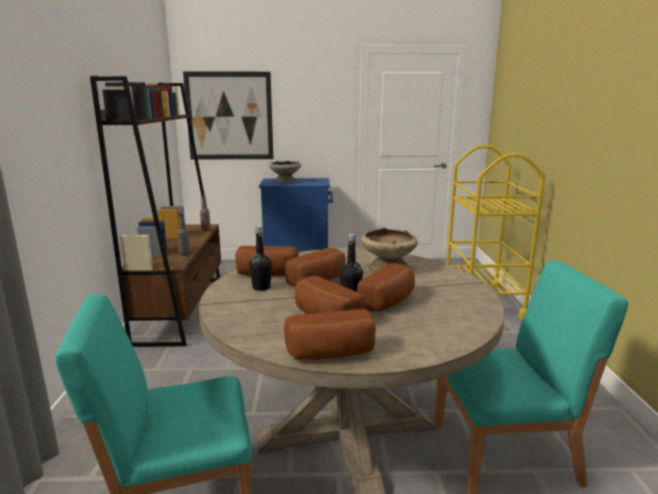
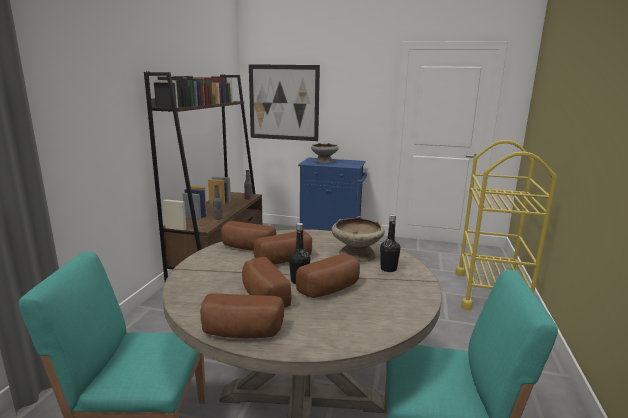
camera: 15 degrees right, 0 degrees up
black bottle [249,226,272,291] -> black bottle moved to [380,215,401,272]

